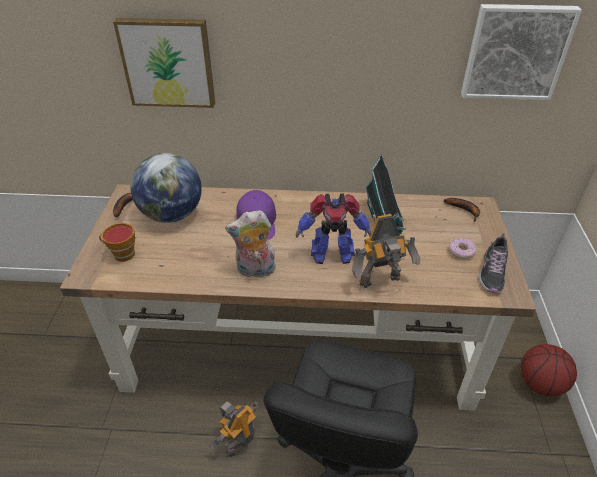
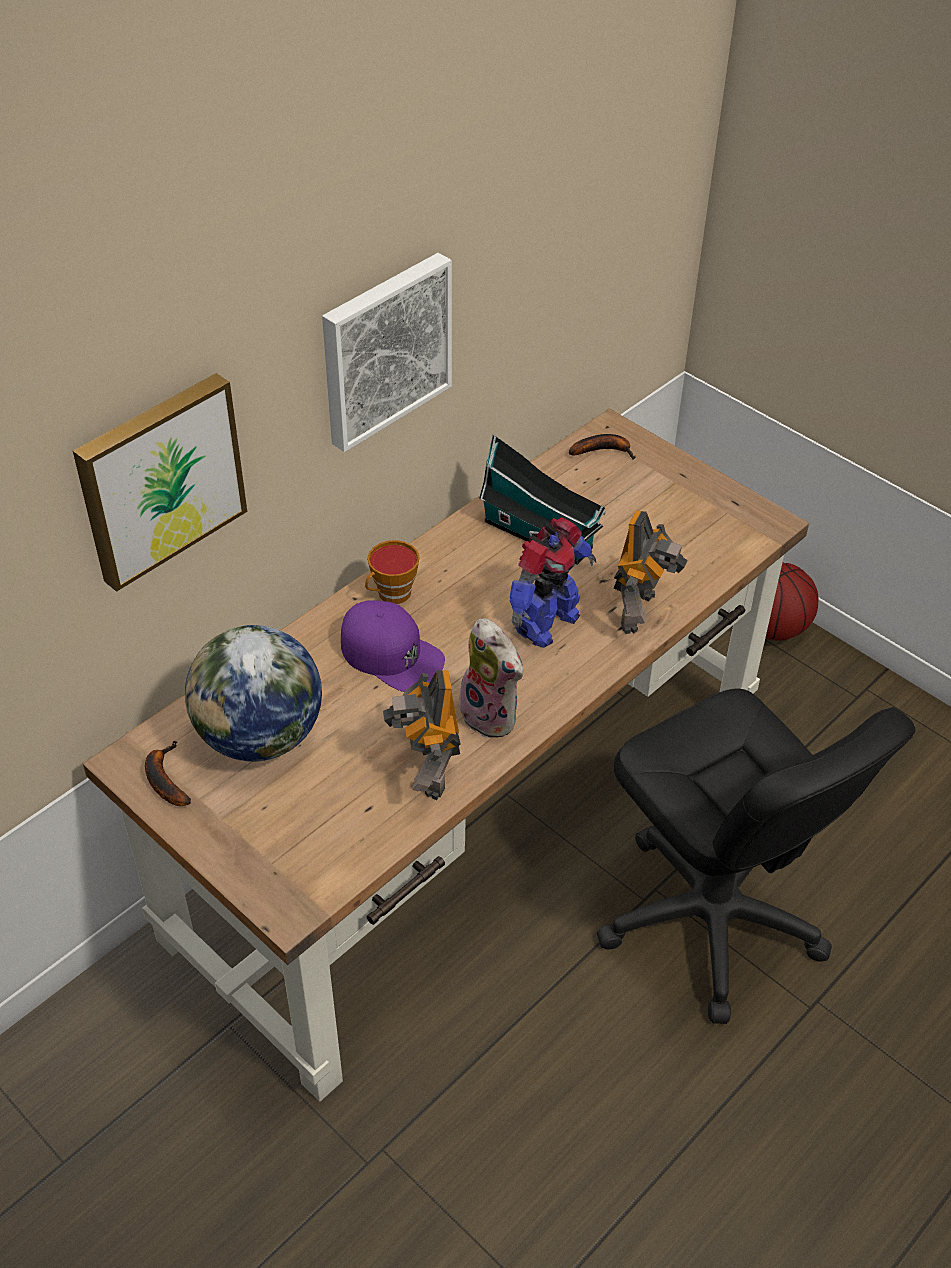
camera: 50 degrees left, 5 degrees up
cup [99,223,135,262] -> cup moved to [365,540,420,604]
toy robot [209,401,258,457] -> toy robot moved to [383,670,461,800]
plush toy [225,210,276,277] -> plush toy turned 75 degrees counterclockwise [456,618,523,739]
donut [449,238,477,259] -> none
picture [461,4,582,100] -> picture moved to [322,253,452,452]
shoe [478,233,508,293] -> none

